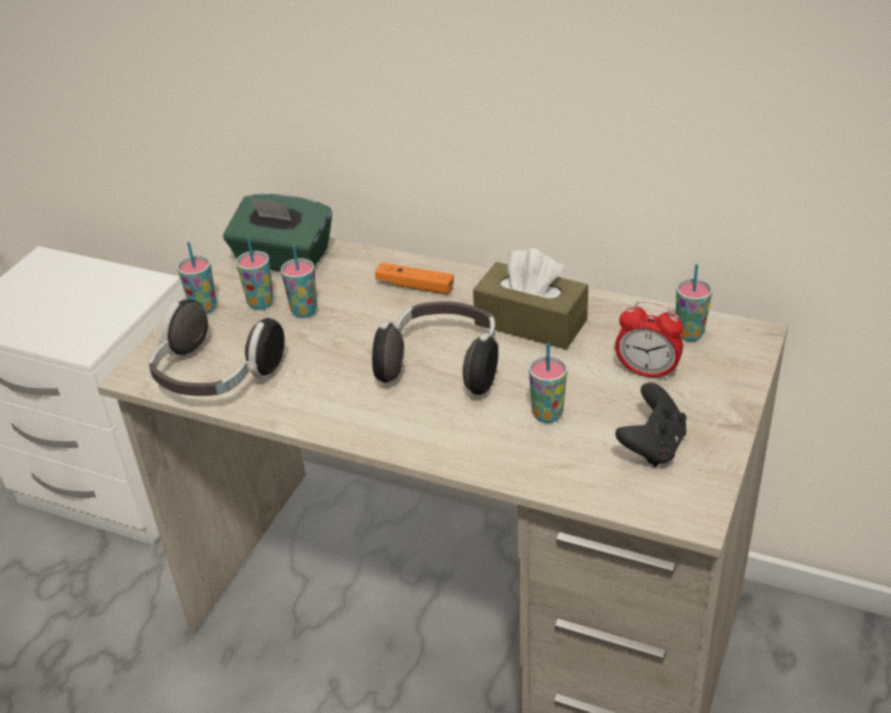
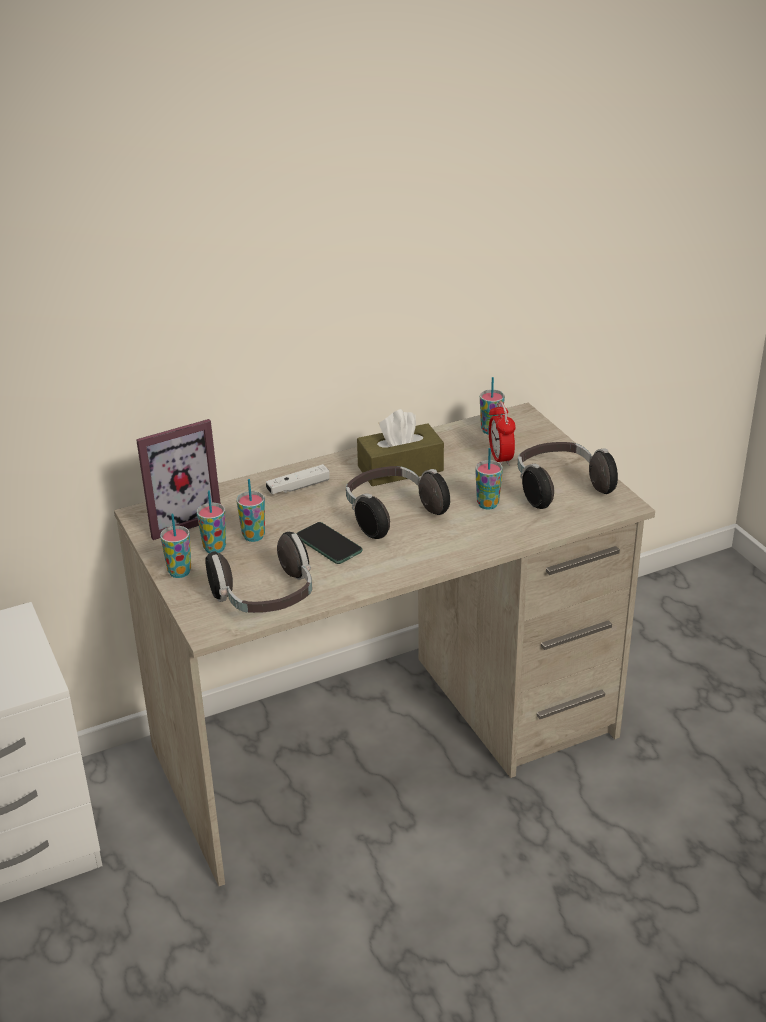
camera: 50 degrees left, 5 degrees down
green tissue box [223,194,332,271] -> picture frame [136,419,221,540]
orange game controller [375,262,454,295] -> white game controller [266,464,330,494]
alarm clock [615,300,683,380] -> alarm clock turned 105 degrees clockwise [489,401,516,466]
black game controller [615,383,687,467] -> headphones [518,442,618,509]
none -> phone [297,522,363,564]

